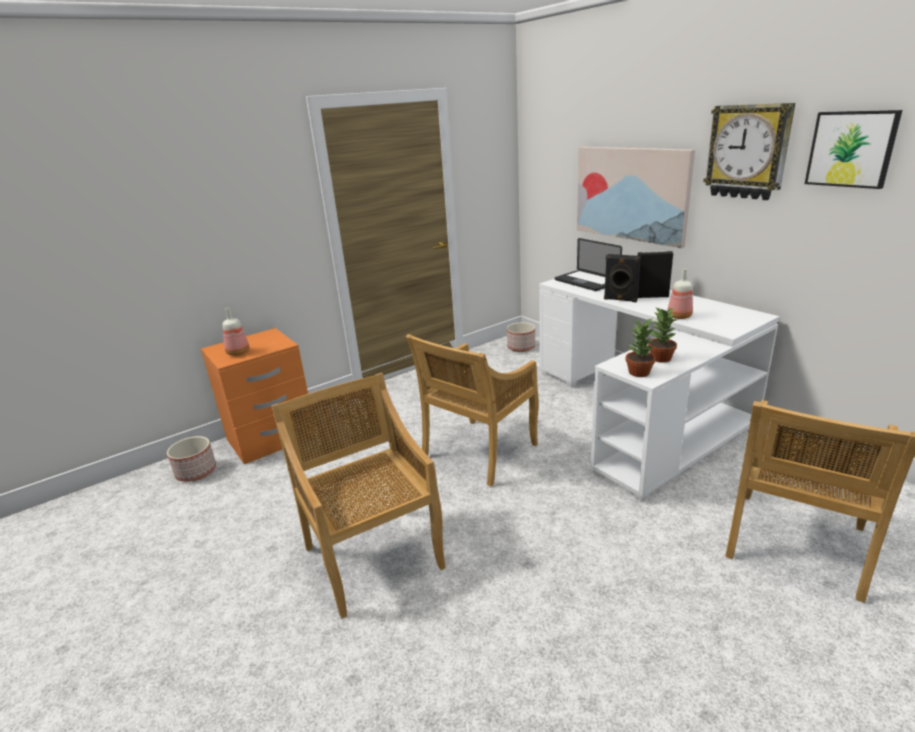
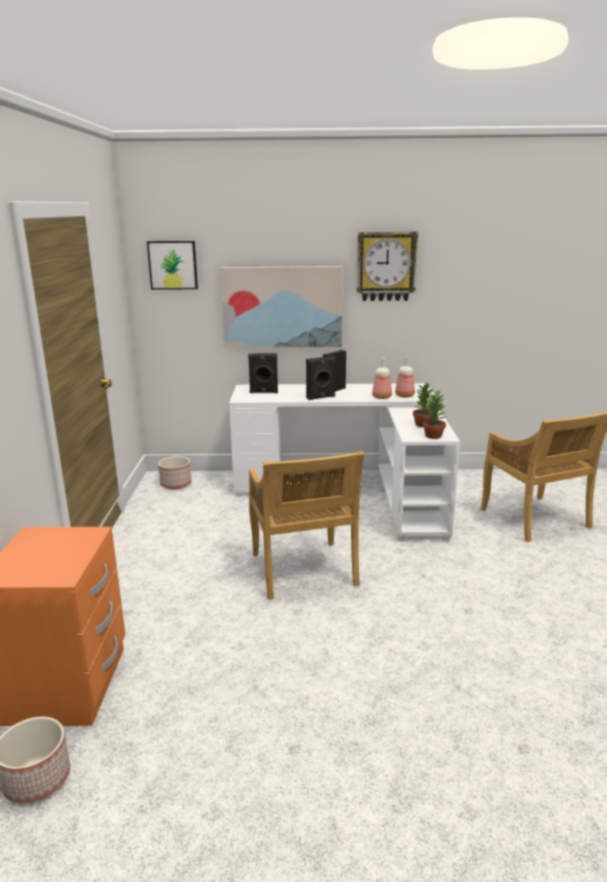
camera: 55 degrees left, 5 degrees down
bottle [222,308,249,356] -> bottle moved to [395,357,415,398]
beige chair [271,373,446,619] -> none
laptop [555,238,622,291] -> black speaker [248,353,278,393]
picture [805,110,902,189] -> picture moved to [147,241,198,290]

